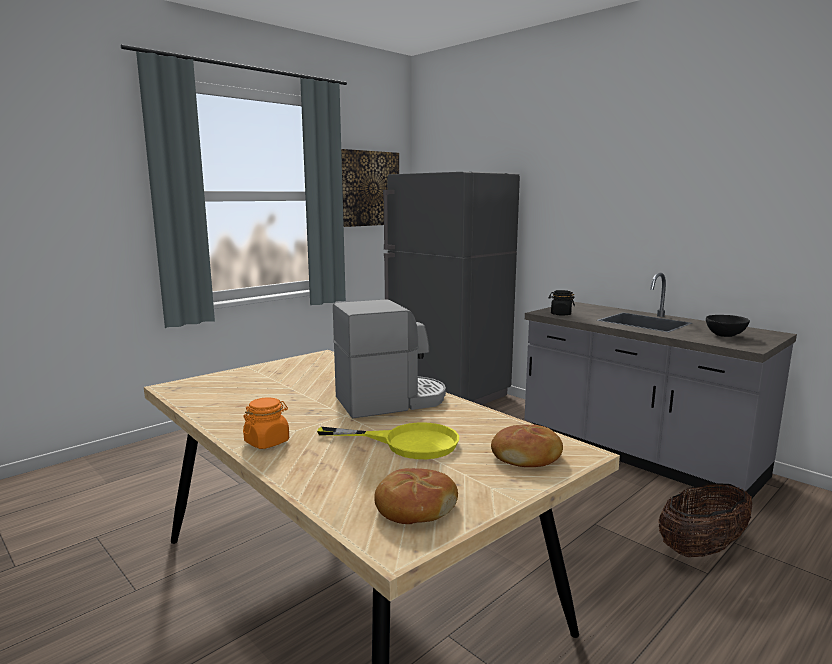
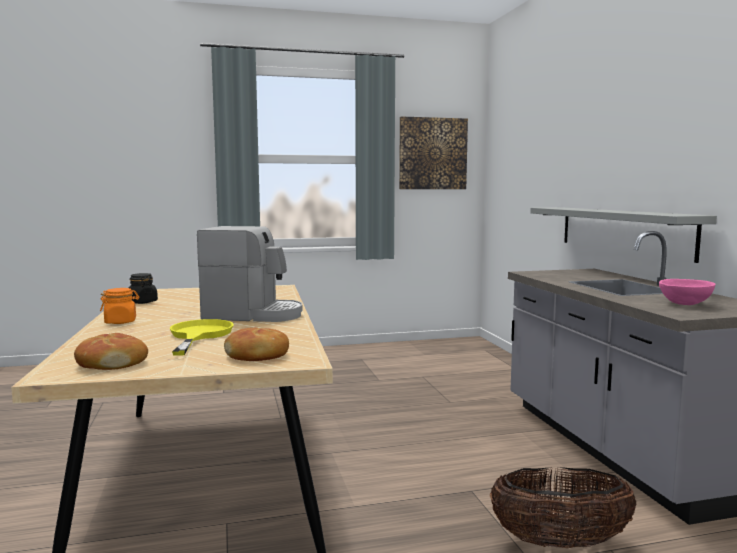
camera: 30 degrees right, 5 degrees down
yellow frying pan [317,422,459,459] -> yellow frying pan turned 135 degrees counterclockwise [169,319,233,356]
grey fridge [383,172,520,405] -> none
black jar [548,290,575,316] -> black jar moved to [129,273,158,304]
black bowl [706,315,750,337] -> pink bowl [659,279,716,305]
none -> grey shelf [530,207,717,263]

